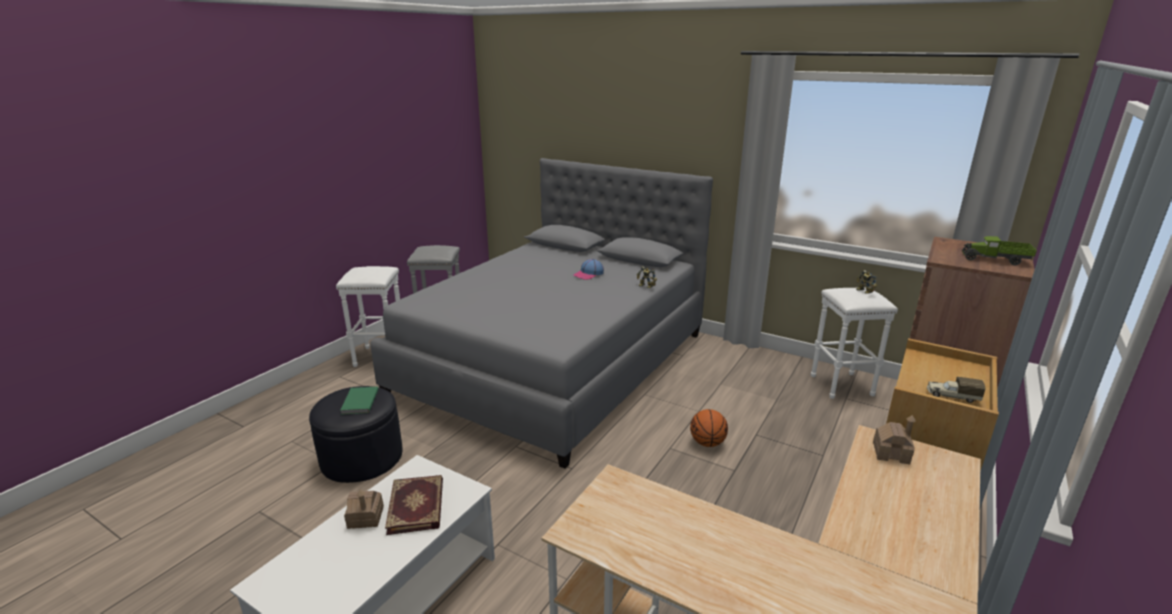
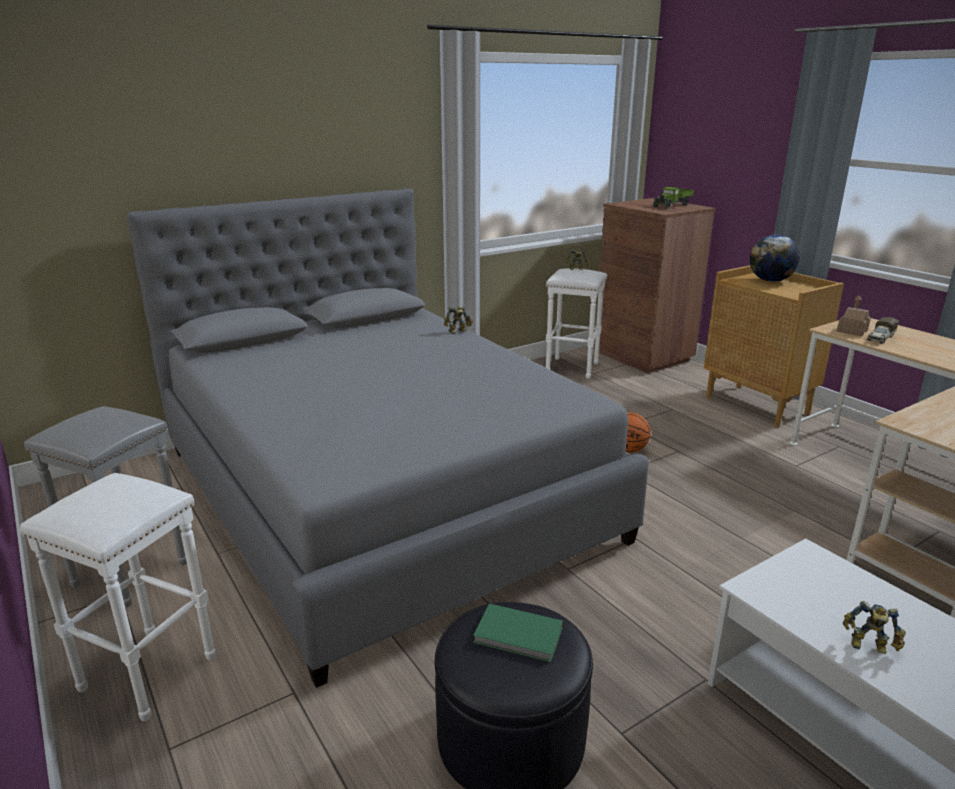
camera: 65 degrees left, 0 degrees up
toy house [344,490,384,529] -> toy robot [843,600,906,654]
book [385,475,443,535] -> none
cap [573,259,604,280] -> none
toy truck [927,377,985,403] -> toy truck moved to [867,317,899,344]
none -> globe [750,235,800,282]

